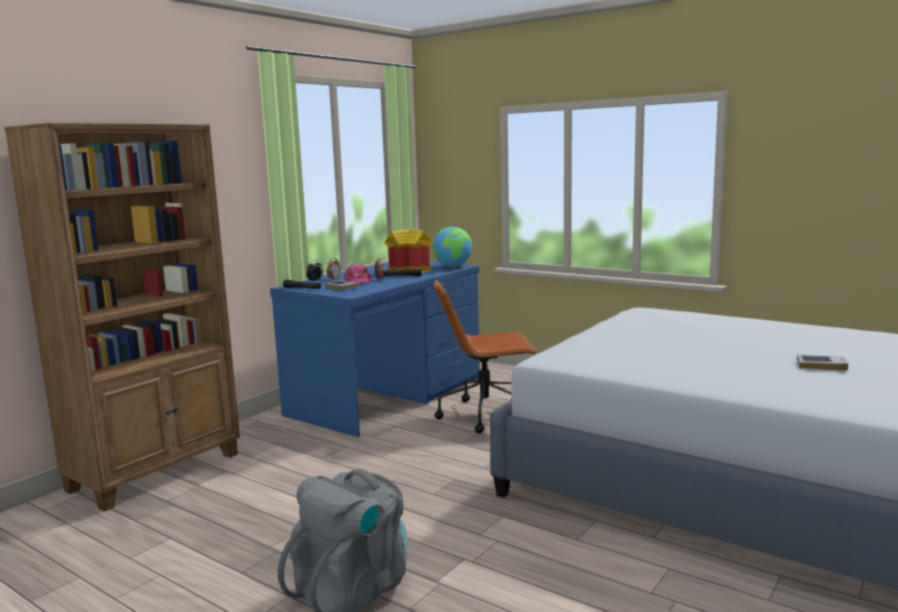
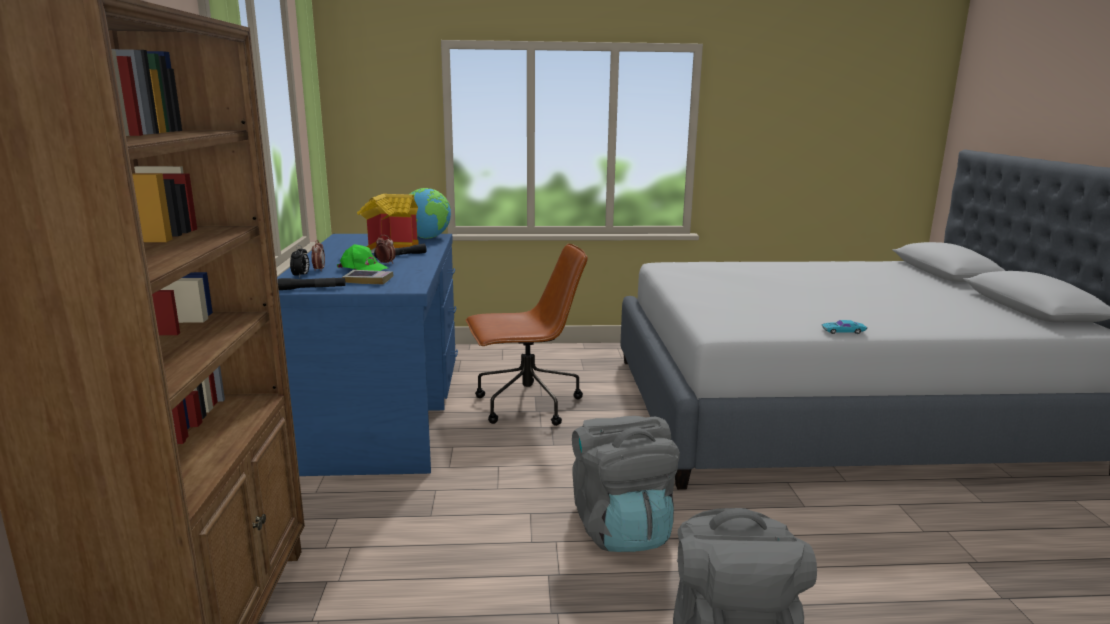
camera: 40 degrees left, 5 degrees up
pink cap [344,263,372,283] -> green cap [337,244,389,271]
brown office chair [434,280,538,433] -> brown office chair turned 150 degrees counterclockwise [466,244,588,426]
book [797,354,849,371] -> none
none -> grey backpack [572,416,680,552]
none -> turquoise toy car [822,320,867,334]

